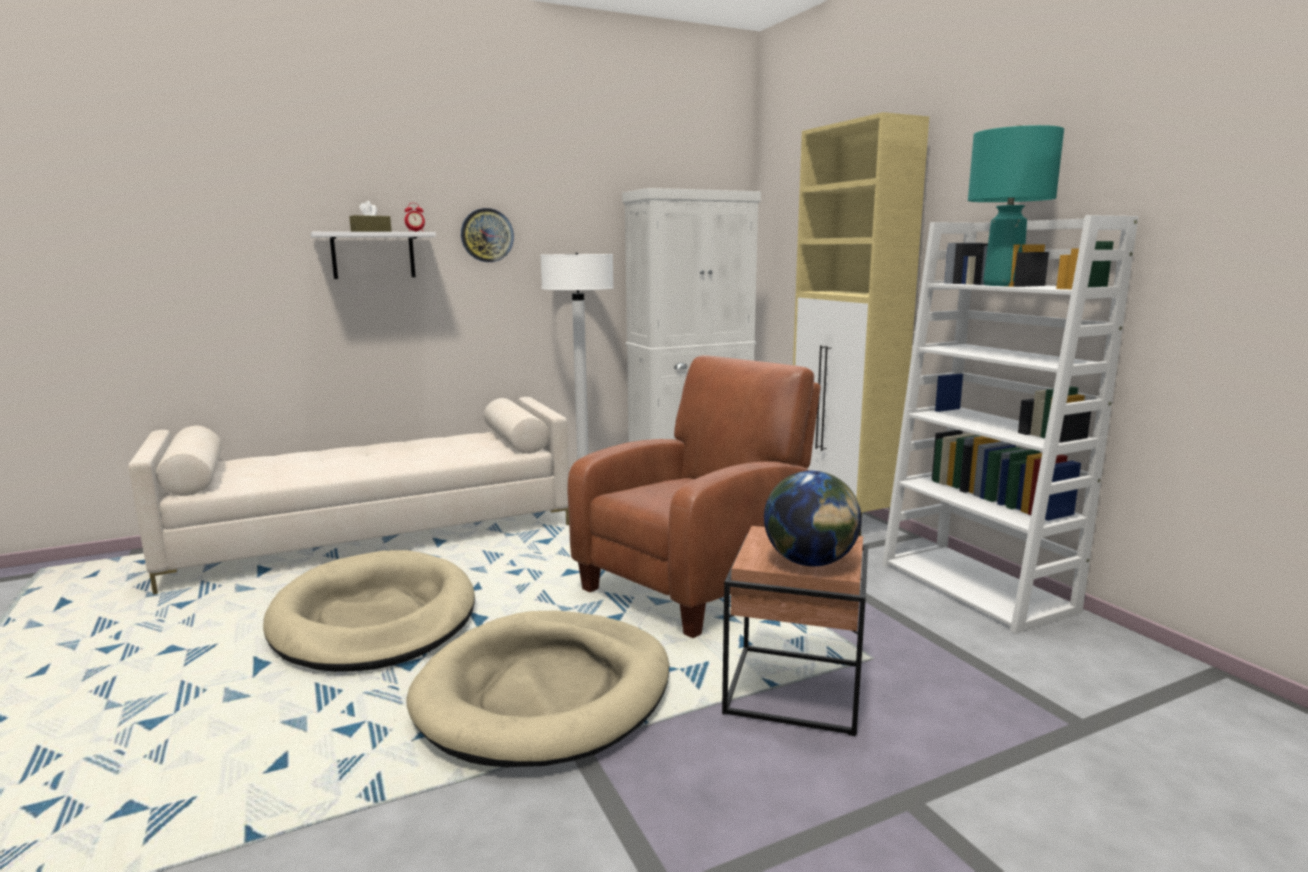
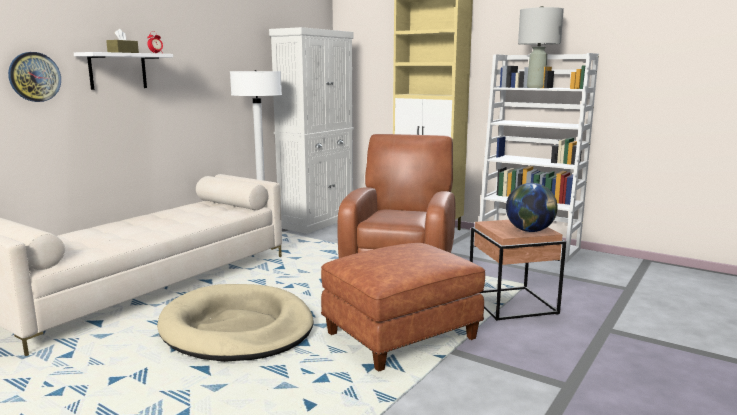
camera: 30 degrees left, 0 degrees up
beige dog bed [407,611,670,767] -> brown ottoman [321,243,485,372]
wall clock [461,208,514,262] -> wall clock moved to [8,52,61,102]
turquoise table lamp [968,125,1064,286] -> grey table lamp [518,6,564,88]

